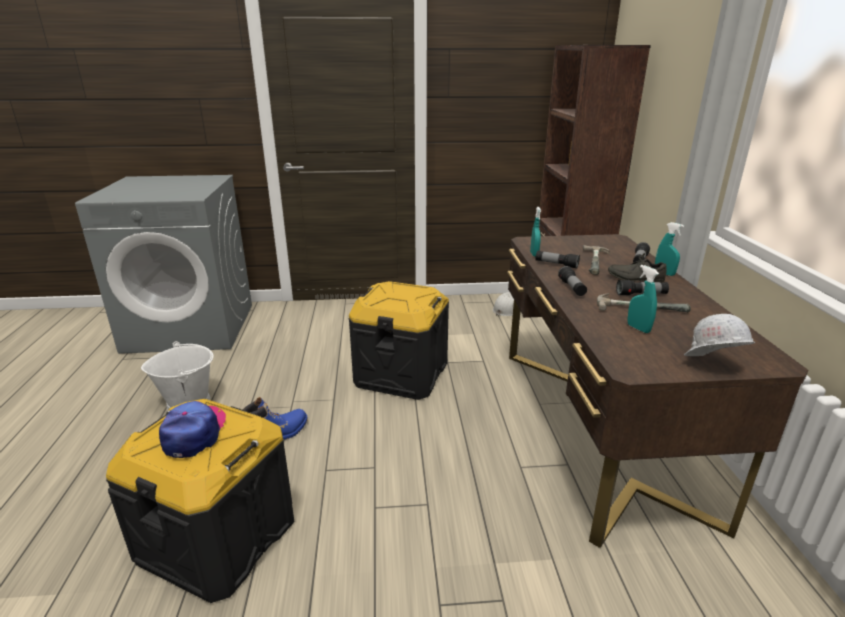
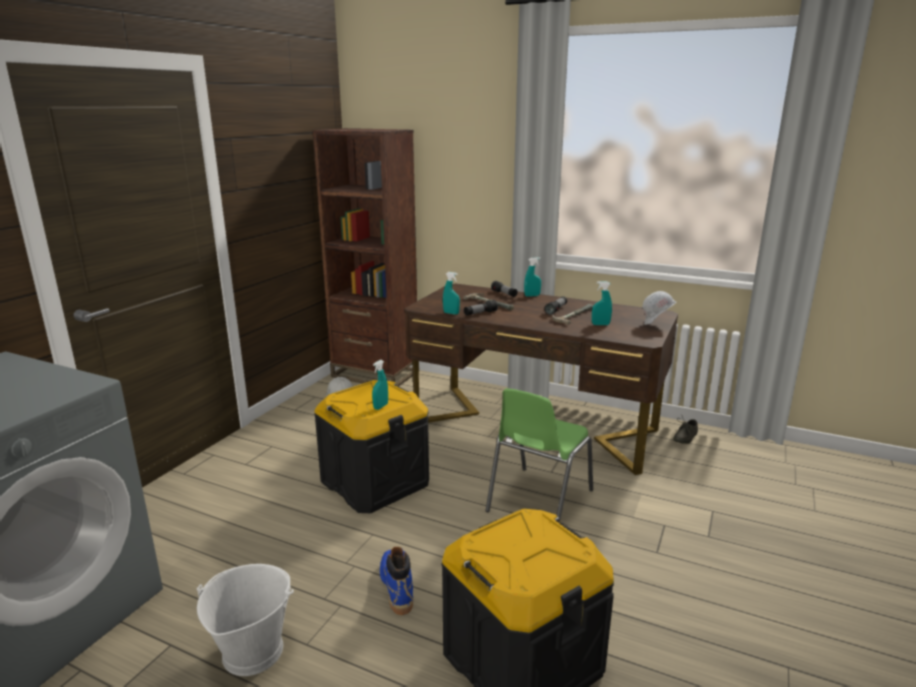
camera: 60 degrees left, 5 degrees down
cap [159,401,226,458] -> none
flashlight [558,266,587,296] -> none
grey shoe [608,250,667,282] -> grey shoe moved to [673,414,698,444]
none -> turquoise spray bottle [372,360,388,410]
none -> green chair [486,388,593,519]

